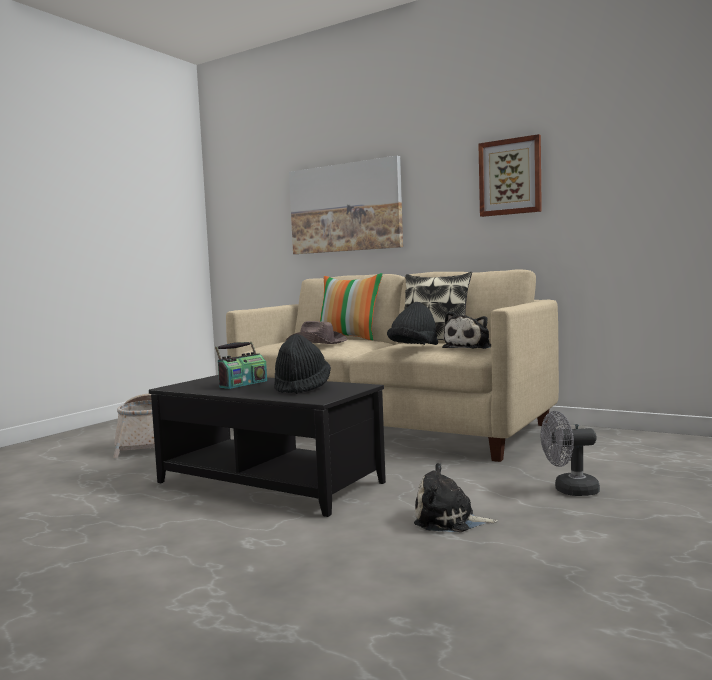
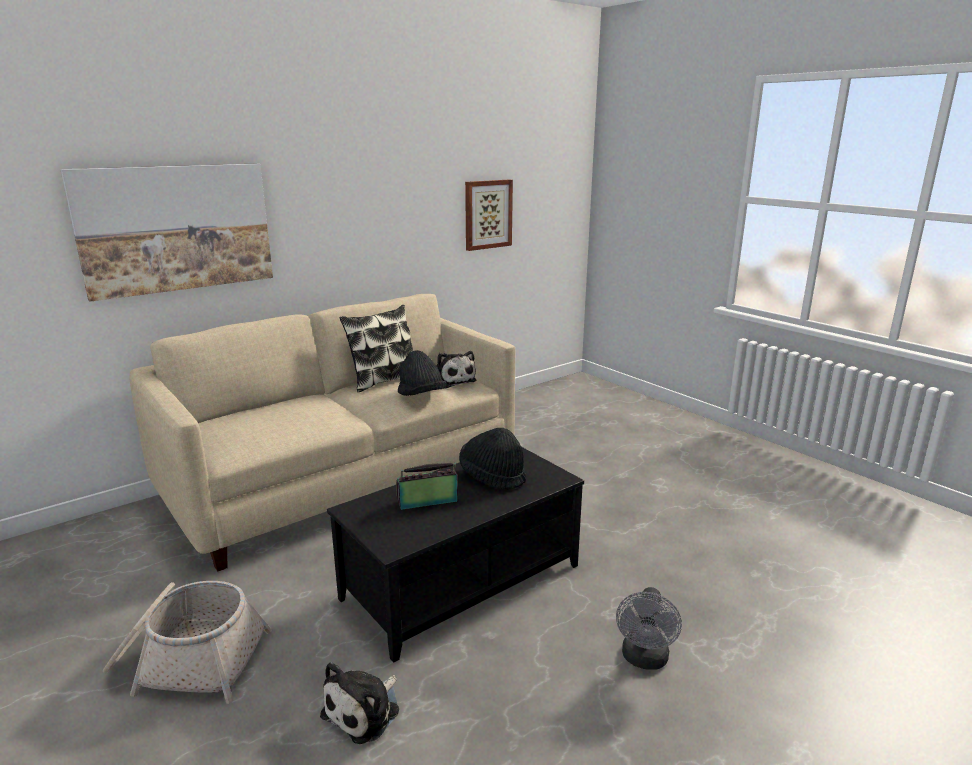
camera: 70 degrees left, 15 degrees up
radio [215,342,267,389] -> radio turned 75 degrees counterclockwise [396,463,458,510]
brown hat [286,321,347,344] -> none
pillow [320,273,383,340] -> none
plush toy [414,463,498,532] -> plush toy moved to [320,662,399,744]
picture [478,134,542,217] -> picture moved to [465,179,513,251]
grey fan [540,411,600,496] -> grey fan moved to [616,587,682,670]

